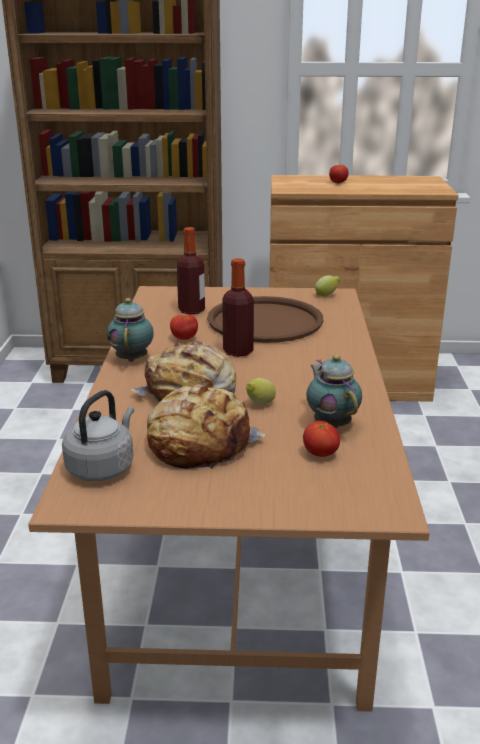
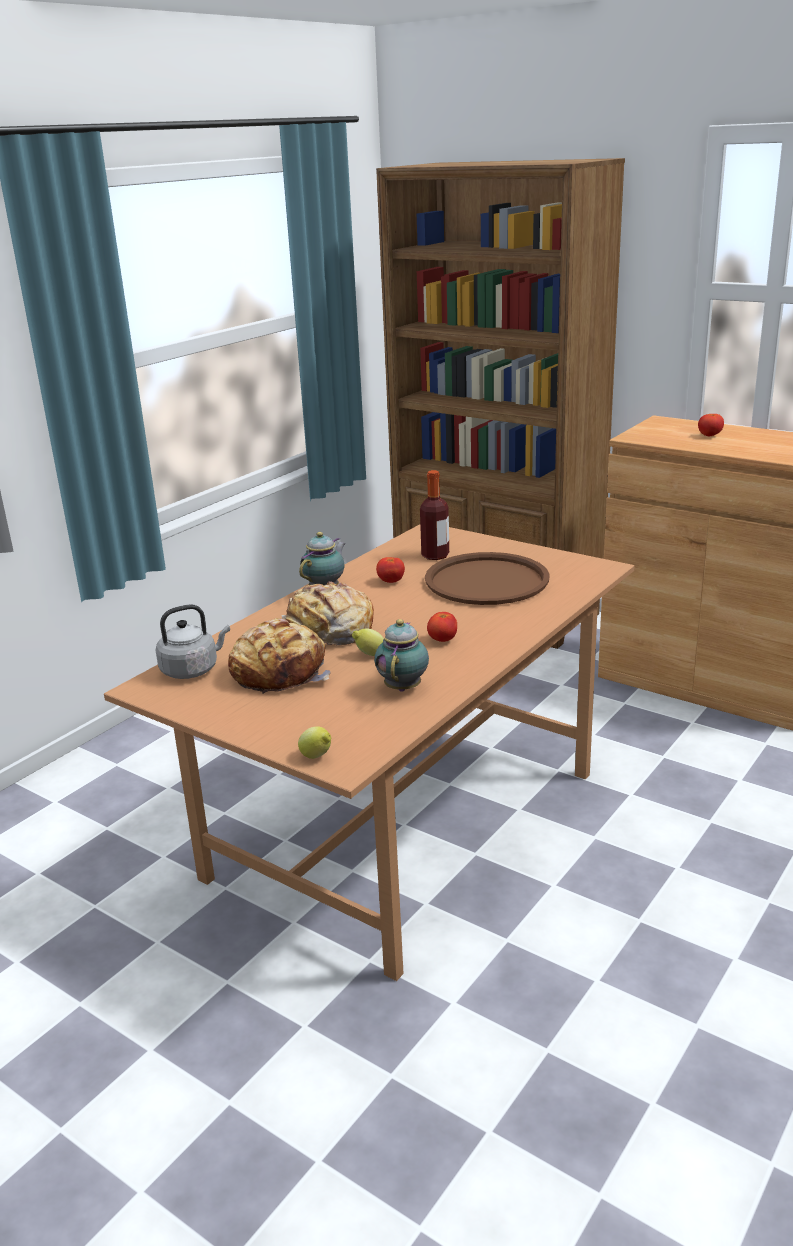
camera: 35 degrees right, 0 degrees up
bottle [222,258,254,357] -> none
tomato [303,421,340,457] -> tomato moved to [427,612,457,642]
lemon [315,275,340,297] -> lemon moved to [298,726,331,759]

